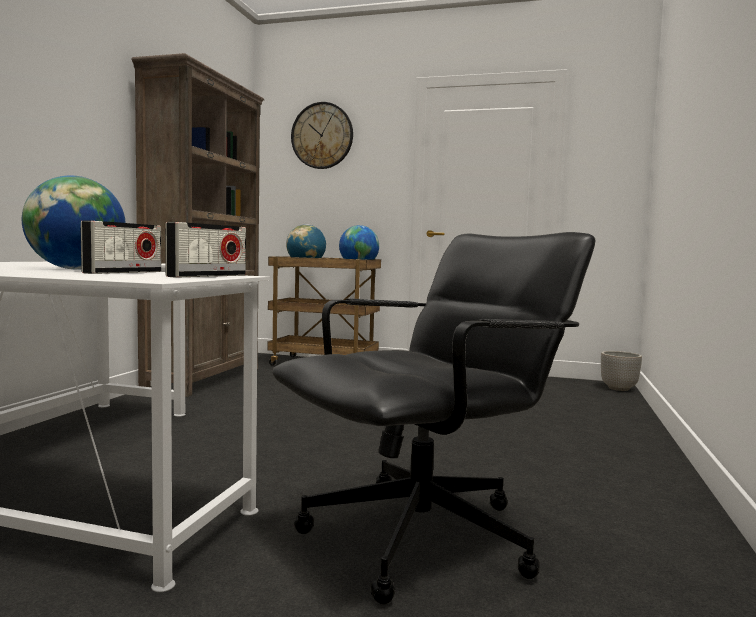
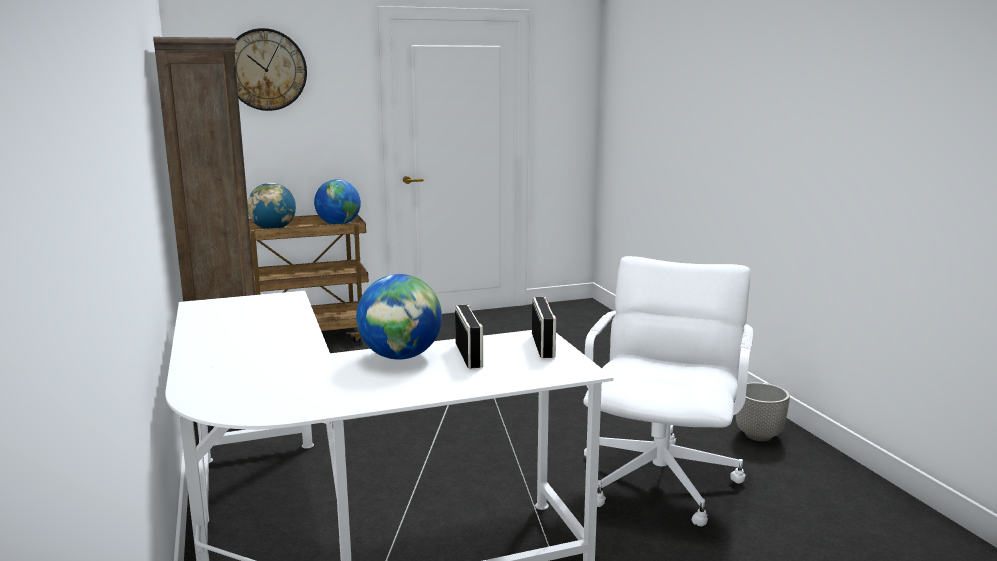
camera: 35 degrees left, 10 degrees up
black office chair [272,232,596,605] -> white office chair [583,256,754,526]
planter [601,351,642,391] -> planter moved to [735,382,790,441]

